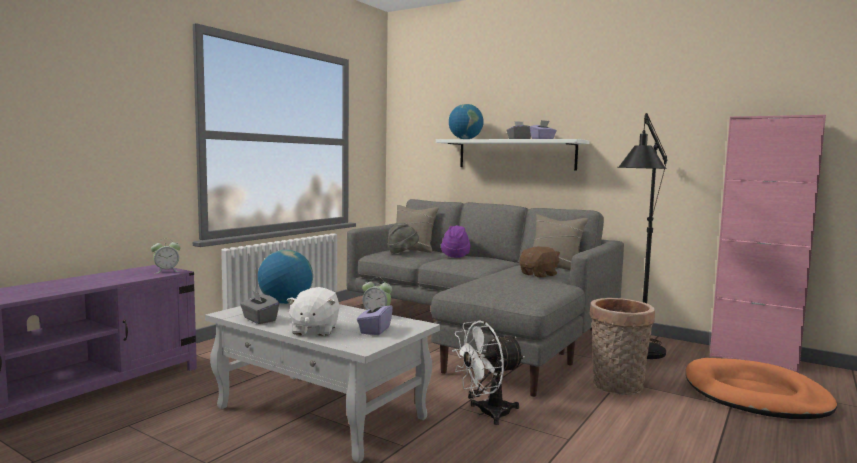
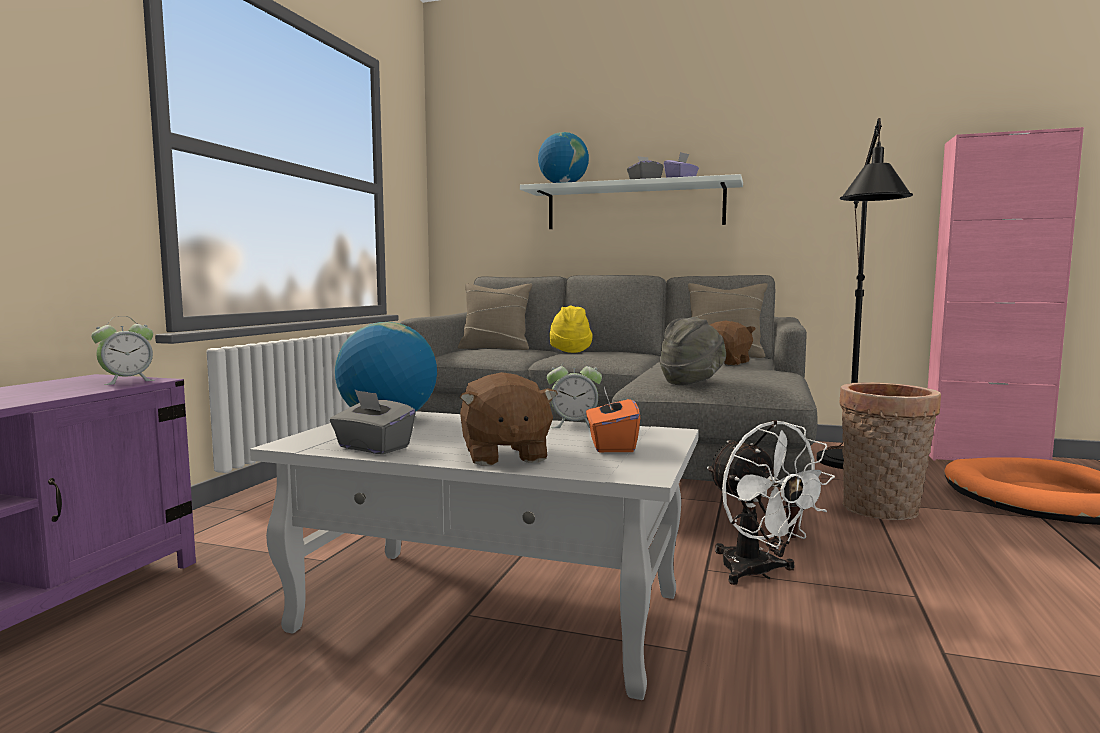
camera: 15 degrees left, 0 degrees up
white plush toy [286,287,340,336] -> brown plush toy [460,372,558,466]
purple tissue box [357,298,393,335] -> orange tissue box [586,387,640,452]
grey hat [387,223,419,254] -> grey hat moved to [660,317,726,385]
purple hat [441,225,470,258] -> yellow hat [549,305,592,353]
white fan [452,320,525,425] -> white fan turned 75 degrees counterclockwise [707,420,835,585]

